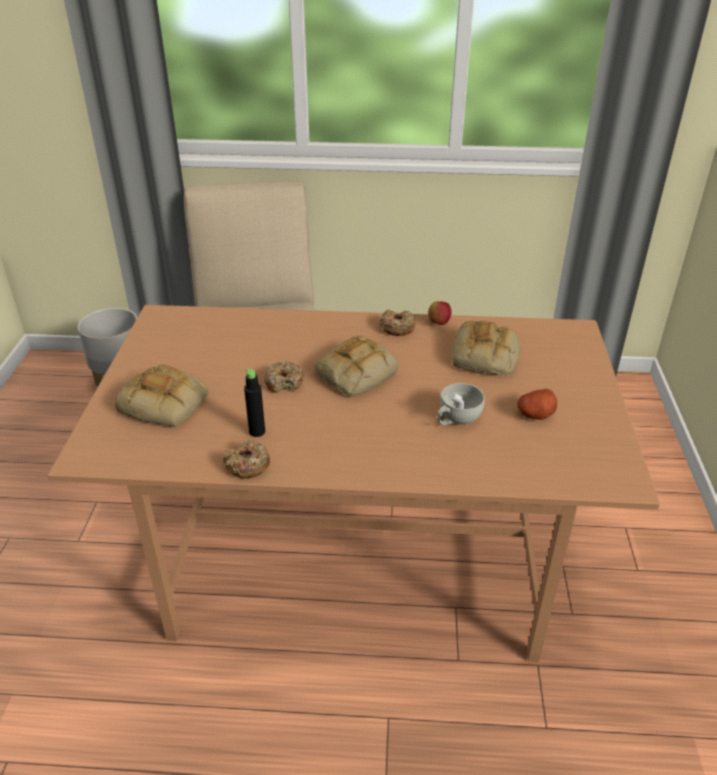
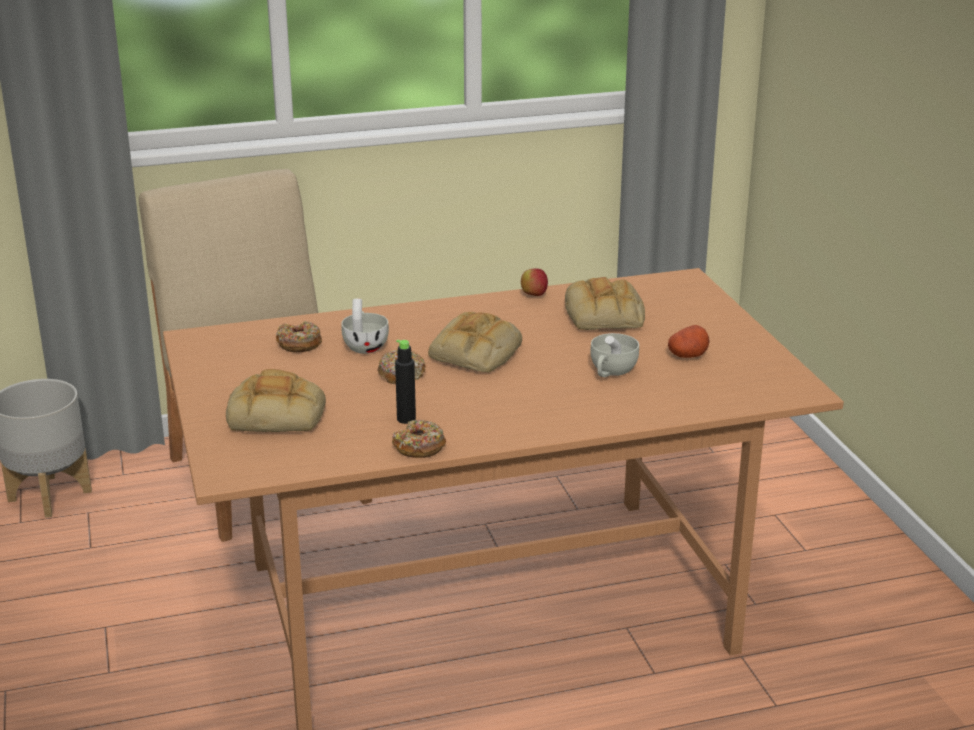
camera: 20 degrees left, 10 degrees down
donut [380,309,415,336] -> donut moved to [276,321,322,352]
none -> white cup [342,298,389,354]

